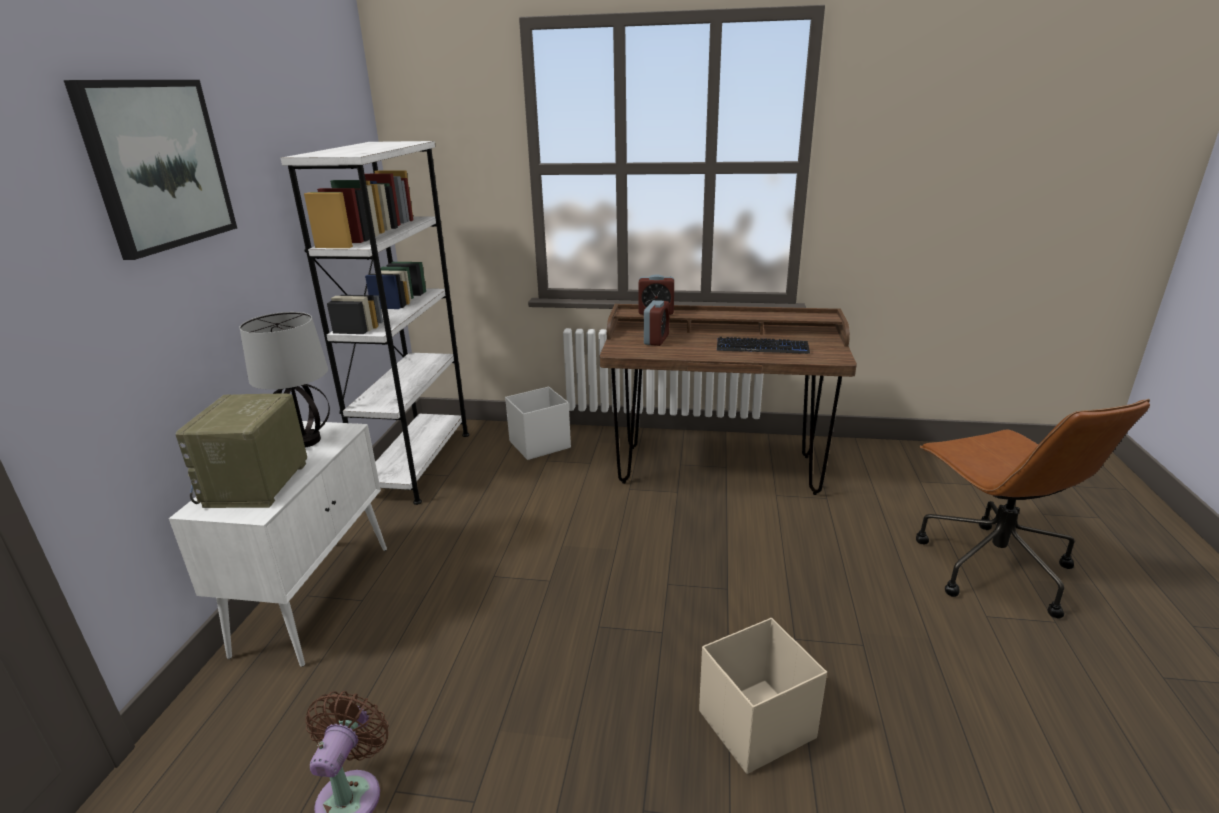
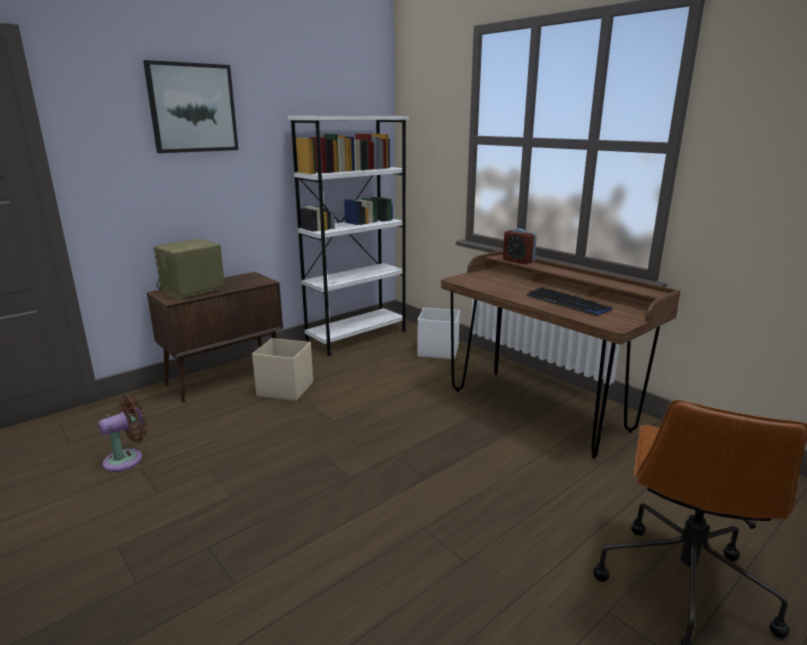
camera: 40 degrees right, 5 degrees down
white cabinet [169,421,387,667] -> brown cabinet [147,272,283,402]
table lamp [239,312,330,448] -> none
alarm clock [644,300,669,346] -> none
beige storage box [699,618,827,774] -> beige storage box moved to [252,338,313,401]

